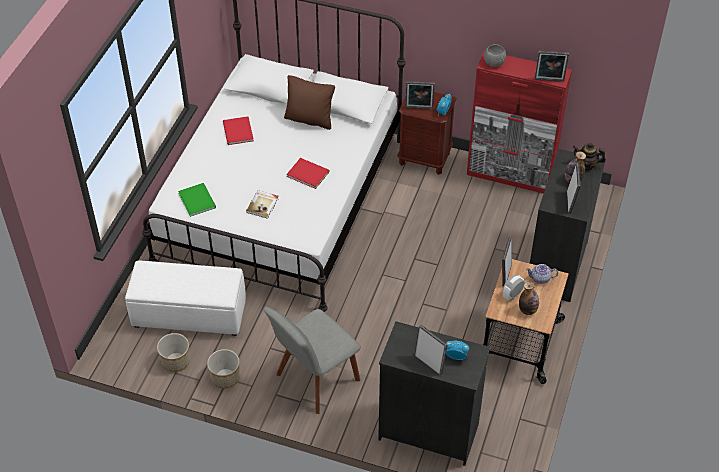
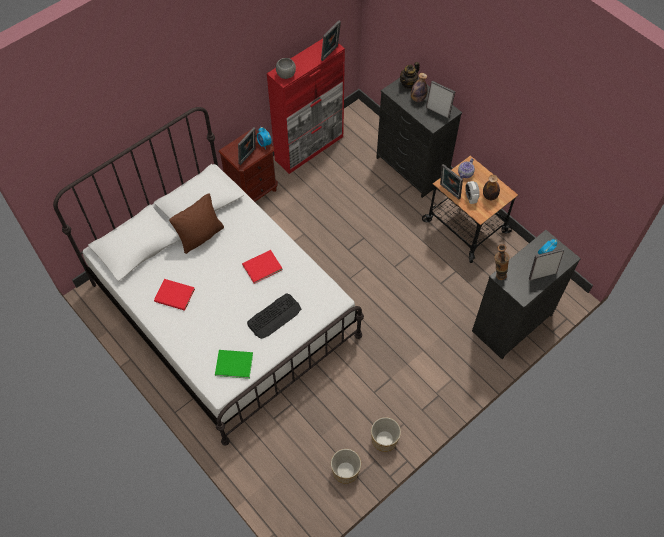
camera: 60 degrees left, 10 degrees up
white ottoman [125,261,246,336] -> none
book [246,190,279,219] -> keyboard [247,293,301,339]
grey chair [264,307,361,414] -> none
none -> vase [494,244,509,280]

